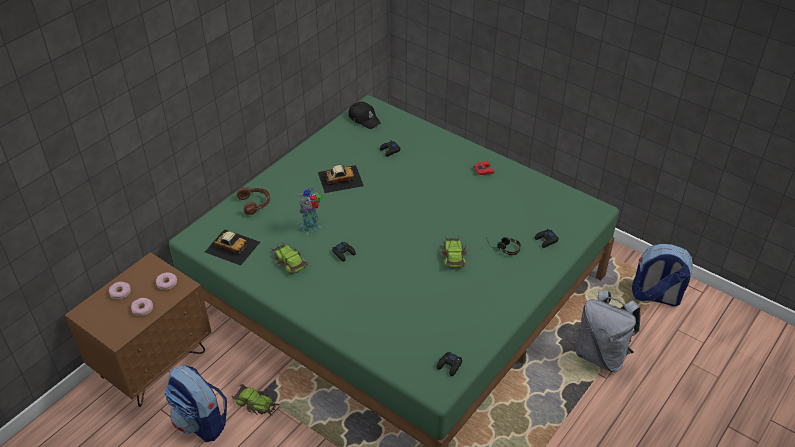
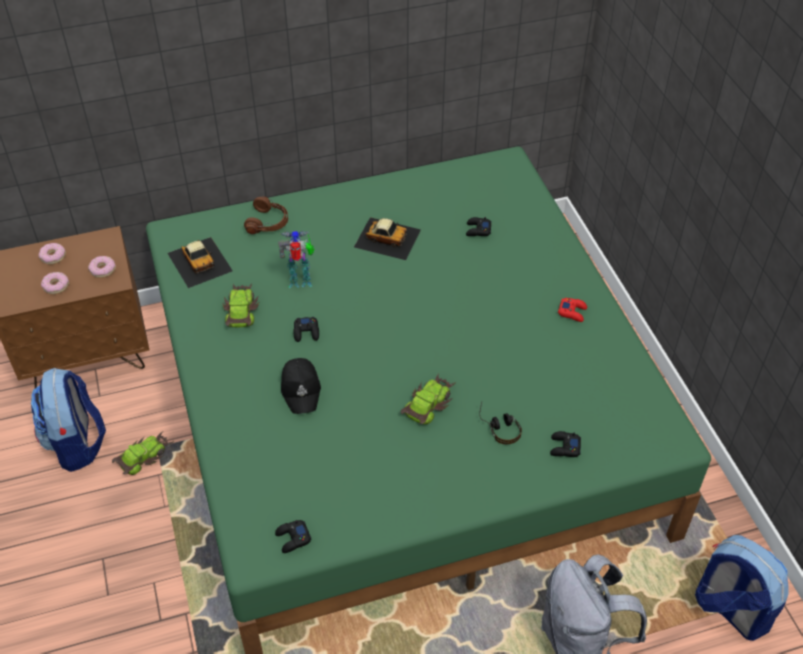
camera: 35 degrees right, 5 degrees up
toy car [231,384,280,416] -> toy car turned 105 degrees counterclockwise [112,431,174,475]
black cap [348,102,381,129] -> black cap moved to [281,358,321,414]

